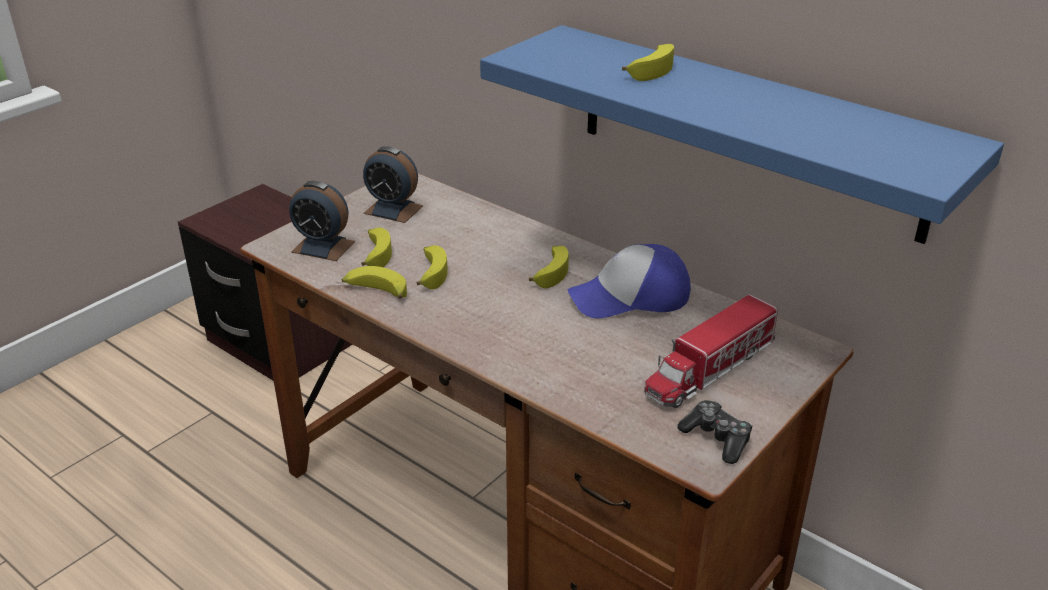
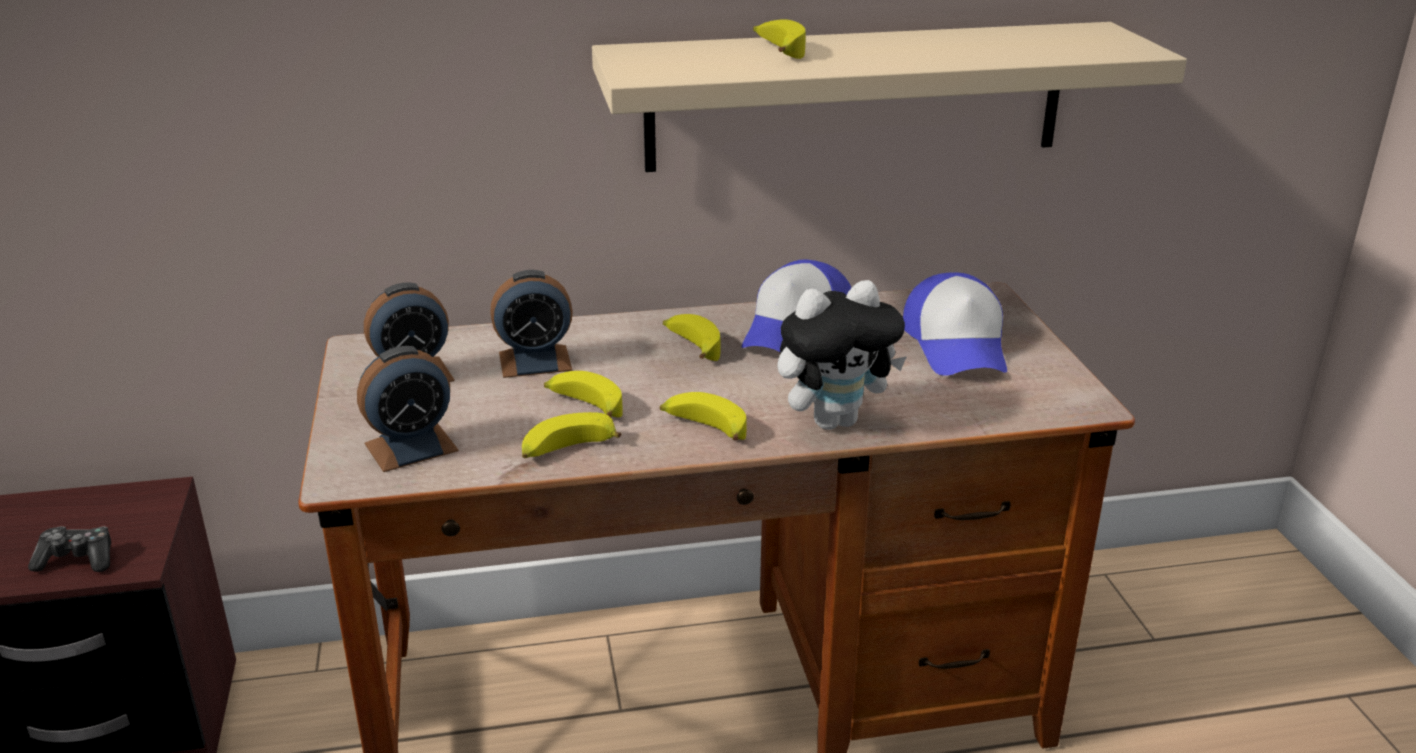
camera: 50 degrees left, 5 degrees down
banana [361,228,392,267] -> banana moved to [660,392,747,440]
blue shelf [480,25,1004,244] -> beige shelf [592,22,1187,172]
toy truck [644,294,778,408] -> cap [903,272,1007,376]
game controller [678,400,753,464] -> game controller moved to [28,526,111,572]
none -> alarm clock [490,270,573,378]
none -> plush toy [777,280,907,430]

